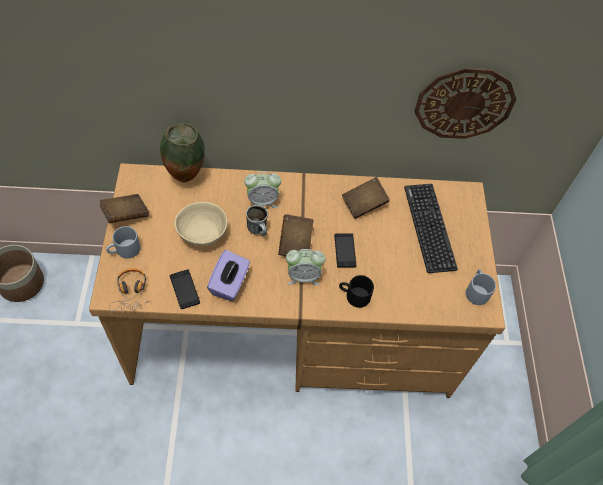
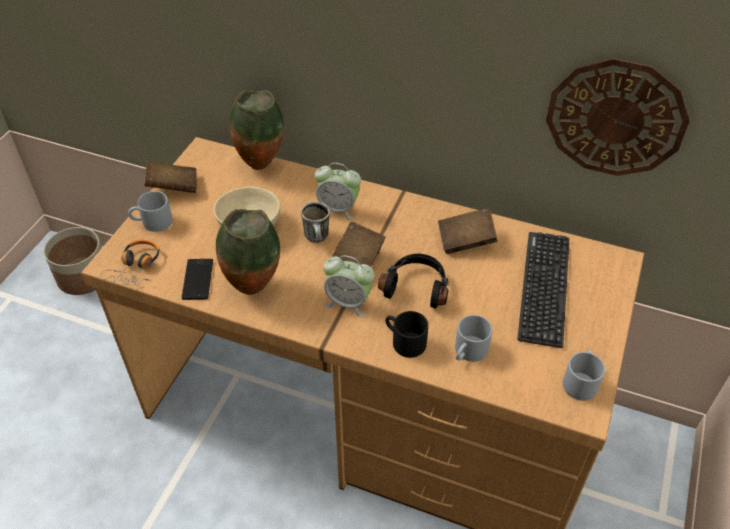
camera: 25 degrees right, 10 degrees down
purple tissue box [207,250,250,301] -> vase [216,209,280,295]
phone [334,233,356,268] -> black headphones [378,254,449,309]
none -> grey mug [455,315,492,362]

